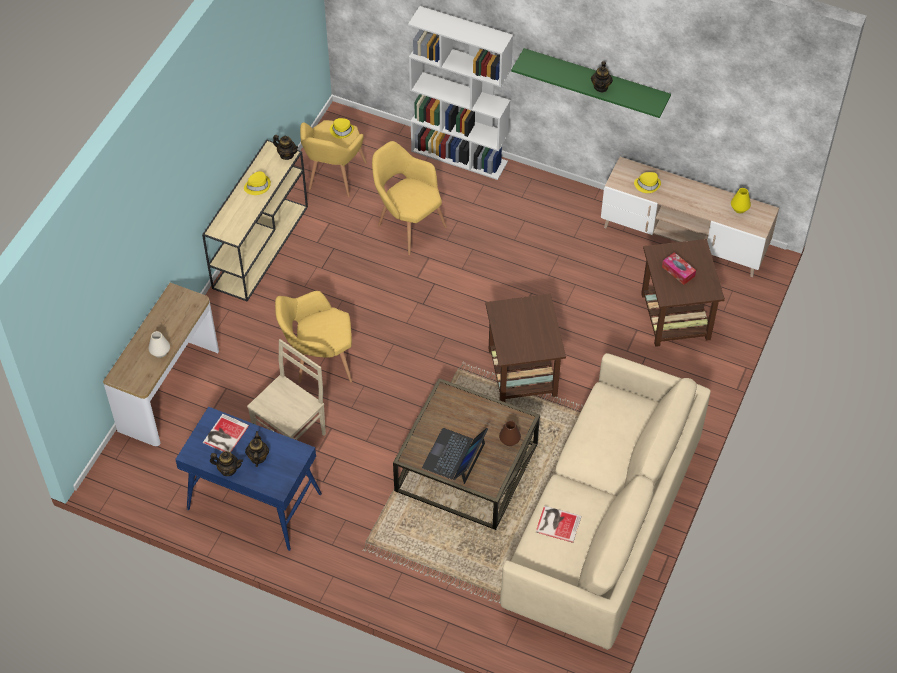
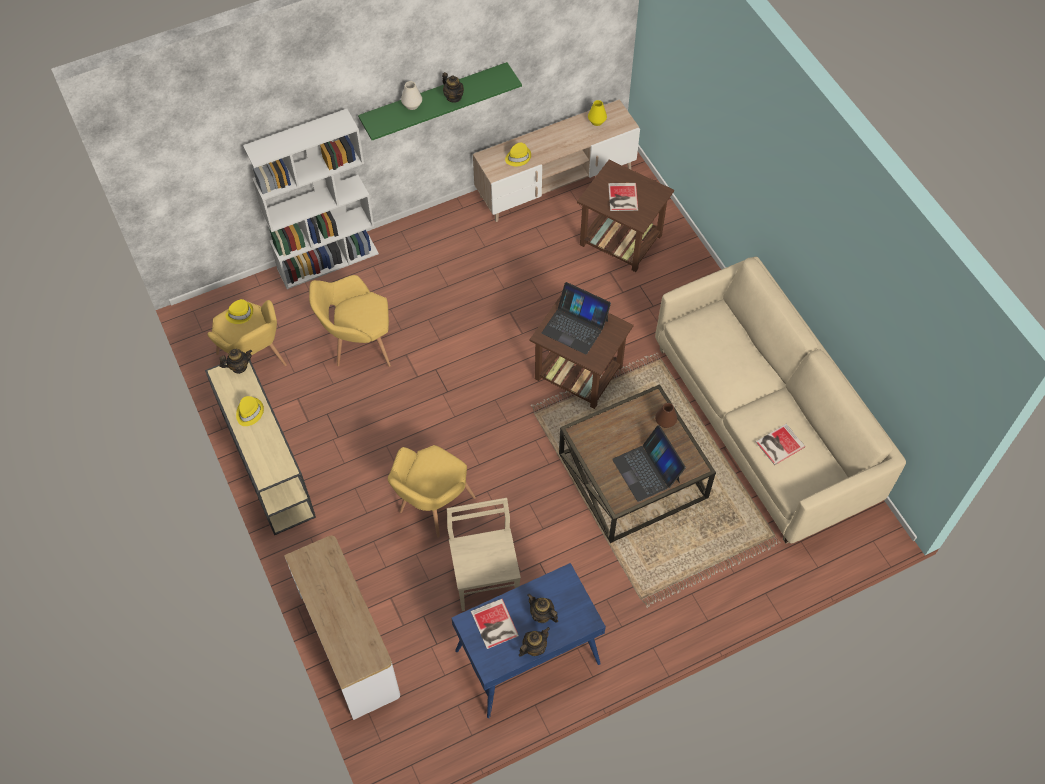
camera: 50 degrees left, 5 degrees up
white vase [149,331,170,358] -> white vase moved to [401,81,422,110]
tissue box [662,252,696,285] -> book [608,183,638,211]
none -> laptop [542,282,611,354]

